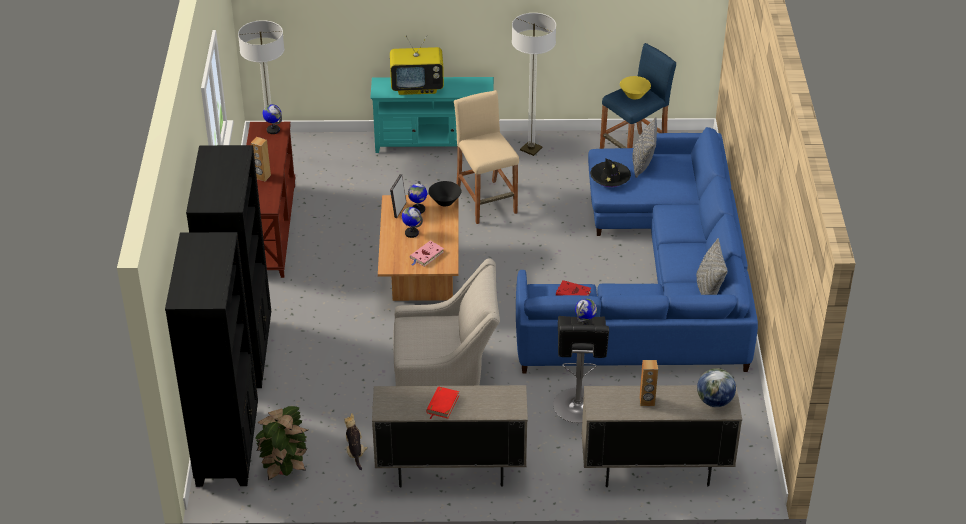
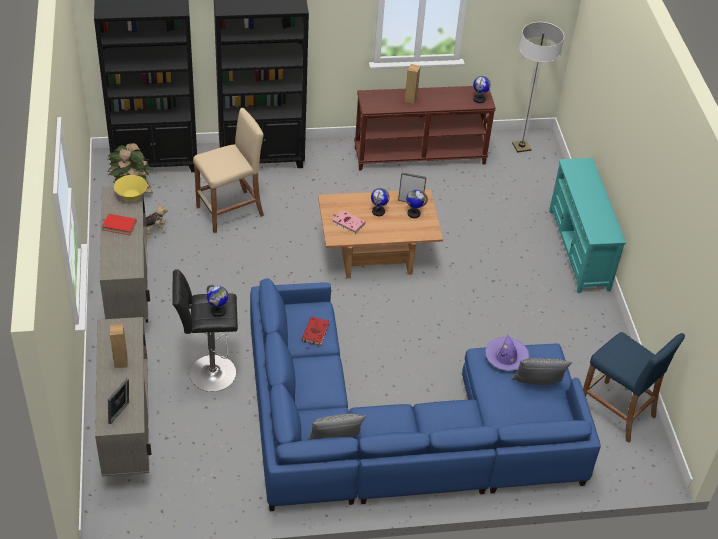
camera: 80 degrees right, 5 degrees up
television [390,36,444,95] -> none
beige armchair [394,258,500,386] -> none
black bowl [428,181,461,206] -> none
beige stool [454,90,519,224] -> beige stool moved to [193,108,264,233]
floor lamp [512,13,556,156] -> none
black hat [590,158,631,187] -> purple hat [485,334,529,371]
yellow bowl [620,76,651,99] -> yellow bowl moved to [114,175,147,201]
globe [697,368,736,407] -> picture frame [108,378,129,424]

